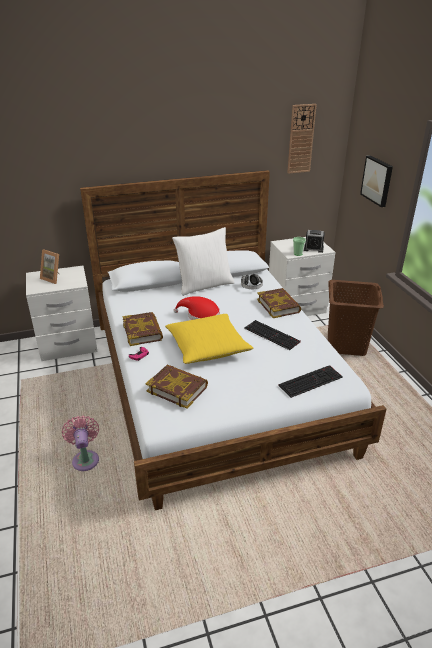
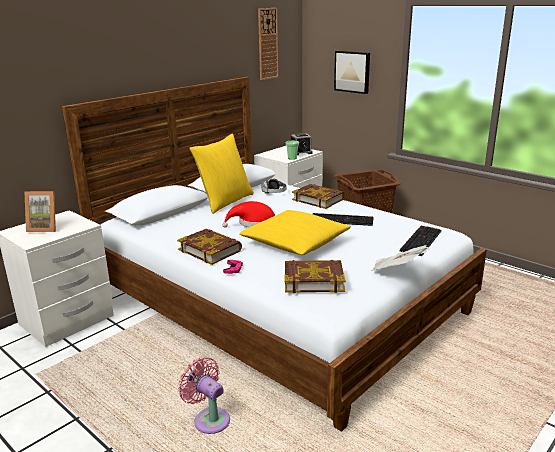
camera: 30 degrees left, 10 degrees down
white pillow [172,227,234,296] -> yellow pillow [189,134,254,214]
none -> newspaper [371,245,428,271]

